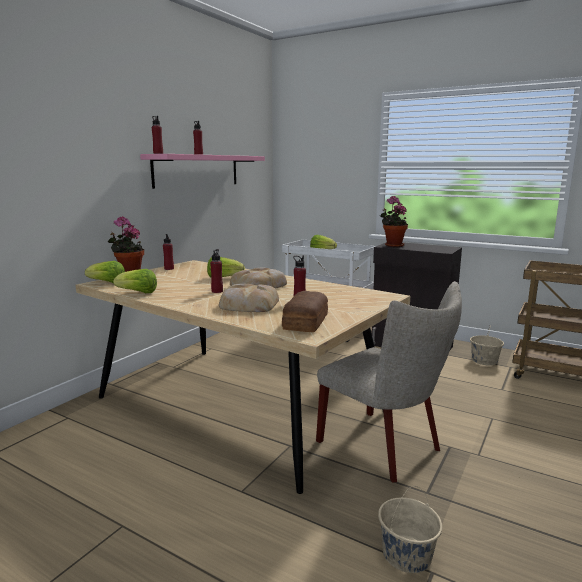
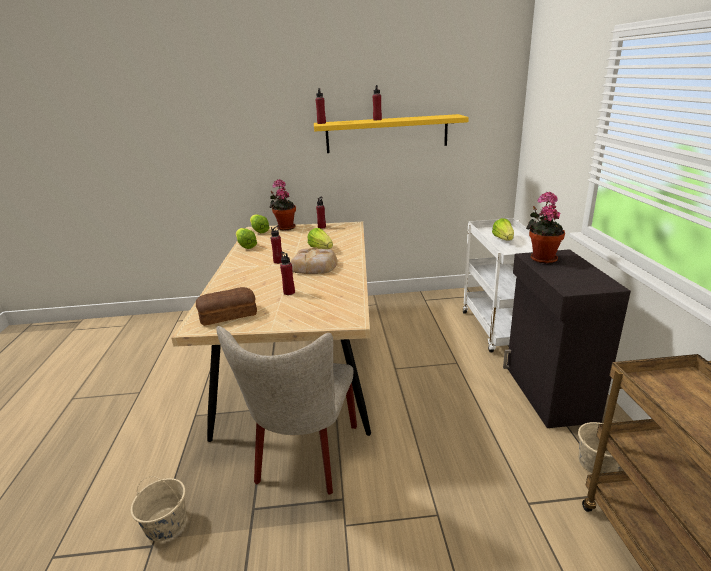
camera: 55 degrees right, 10 degrees up
pink shelf [140,154,265,189] -> yellow shelf [314,114,469,153]
bread [219,284,279,312] -> none

